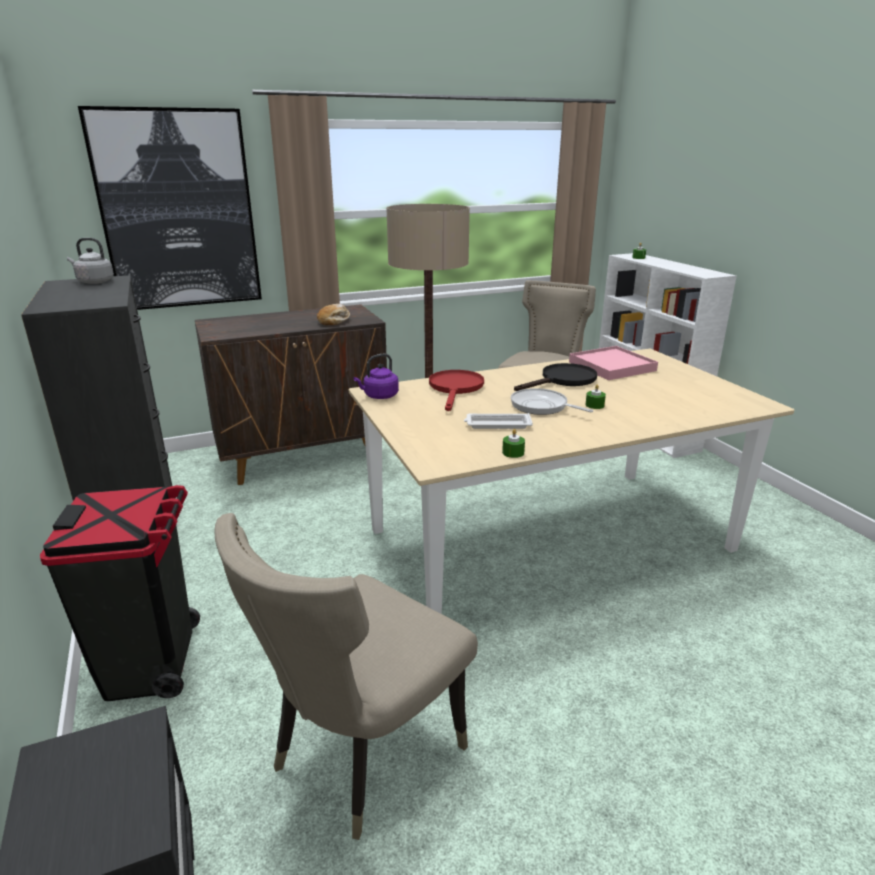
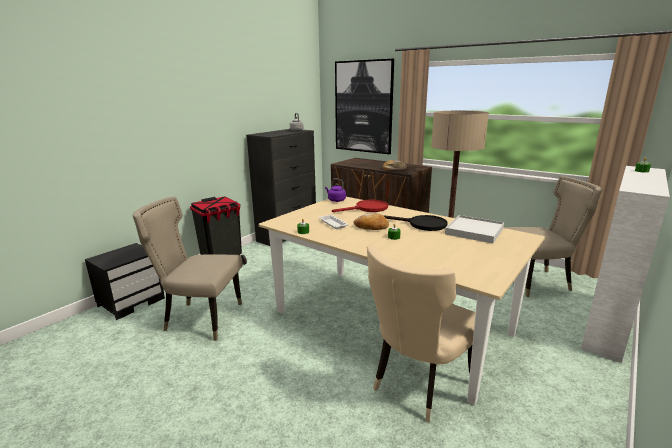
camera: 60 degrees right, 5 degrees down
frying pan [511,388,593,415] -> bread [353,213,389,230]
pink tray [569,346,658,380] -> white tray [445,215,504,244]
none -> beige chair [367,244,476,423]

